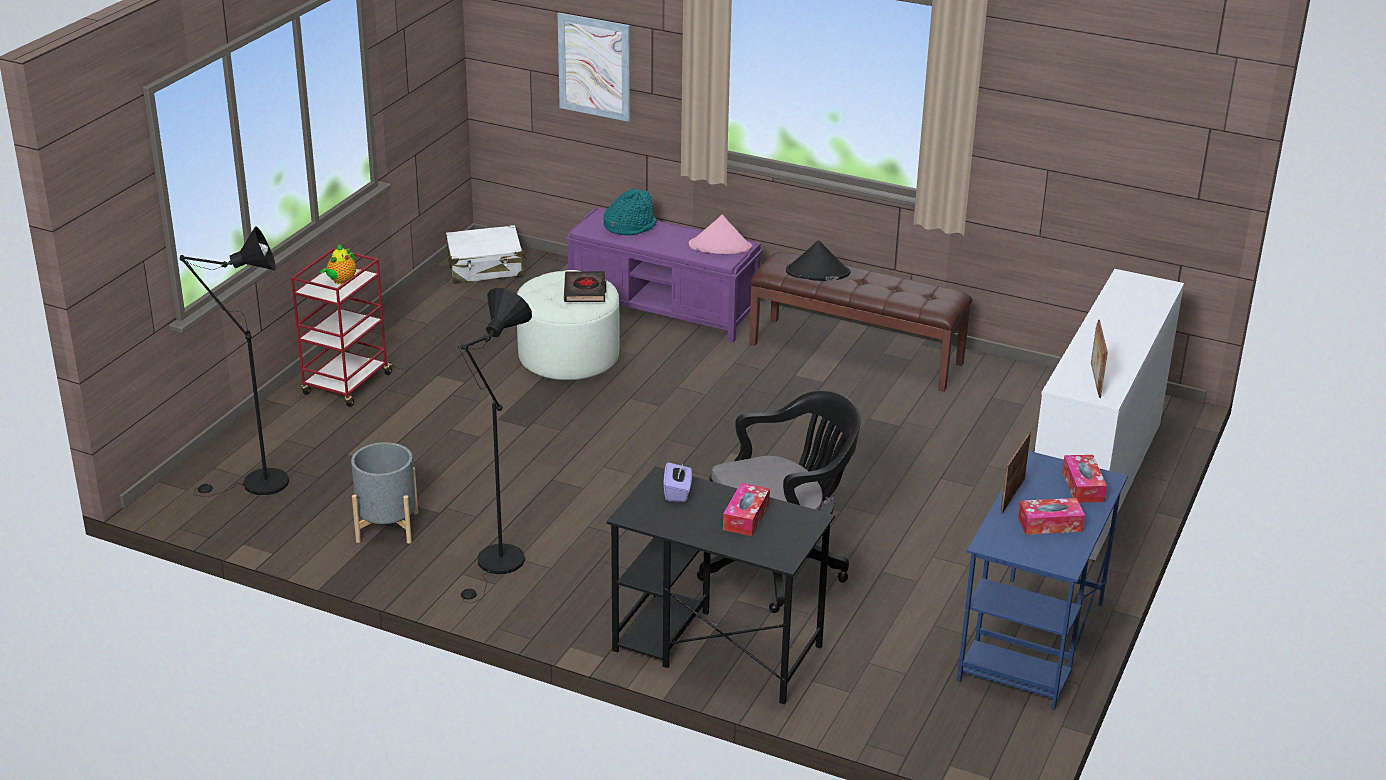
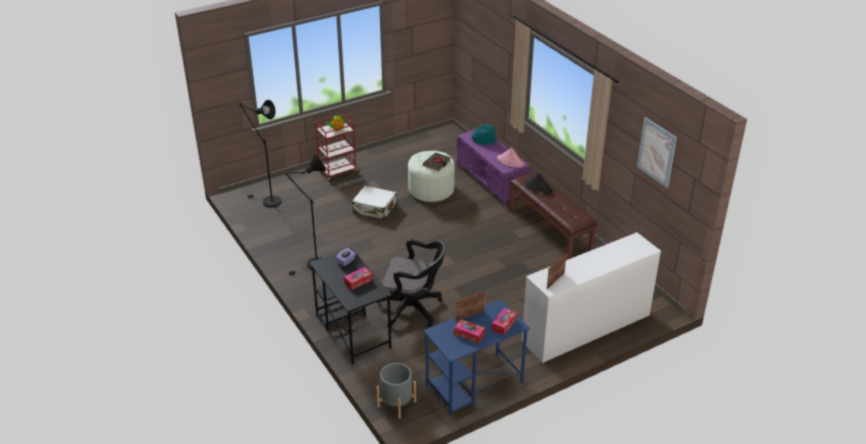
camera: 35 degrees right, 5 degrees up
grey planter [351,442,418,544] -> grey planter moved to [376,363,416,419]
white suitcase [446,225,527,284] -> white suitcase moved to [352,186,397,220]
picture [558,13,630,122] -> picture moved to [637,117,677,188]

